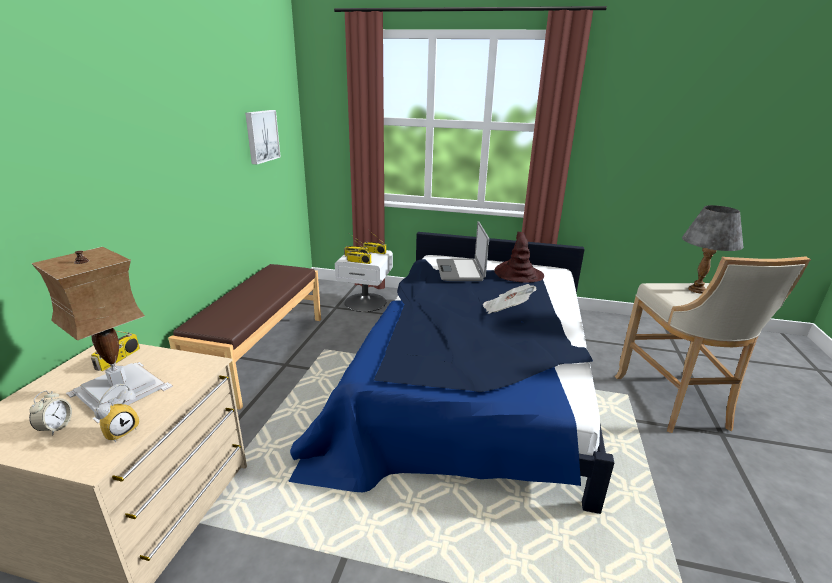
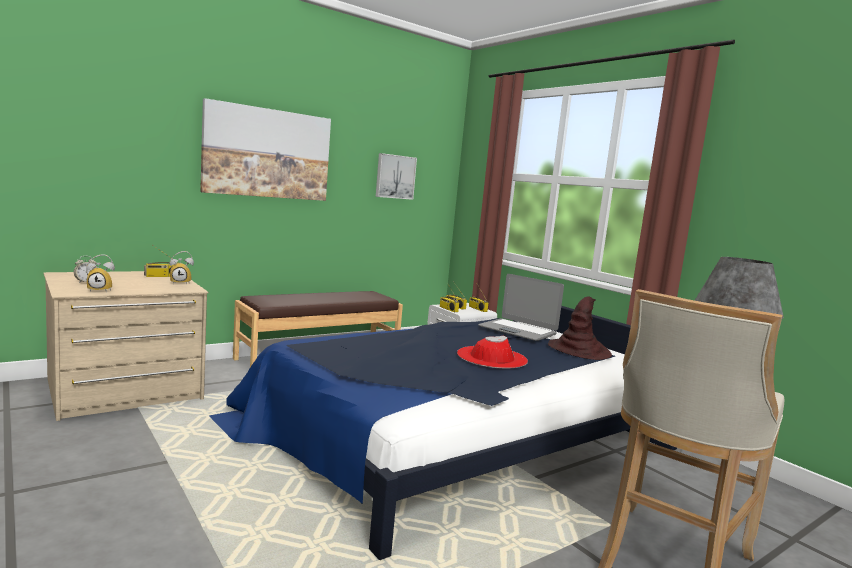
camera: 40 degrees right, 15 degrees down
table lamp [31,247,173,423] -> none
laptop [436,221,489,281] -> laptop turned 90 degrees counterclockwise [478,274,564,341]
newspaper [483,284,537,314] -> red hat [457,336,528,369]
none -> alarm clock [170,251,194,285]
none -> picture [200,98,331,201]

